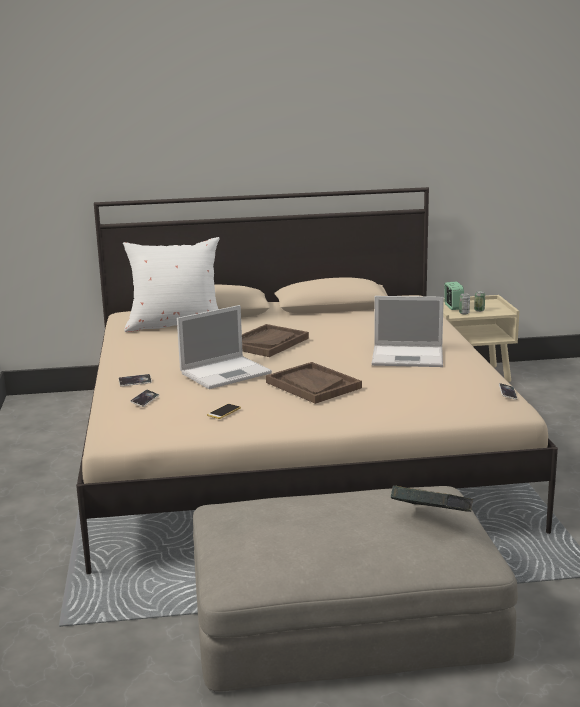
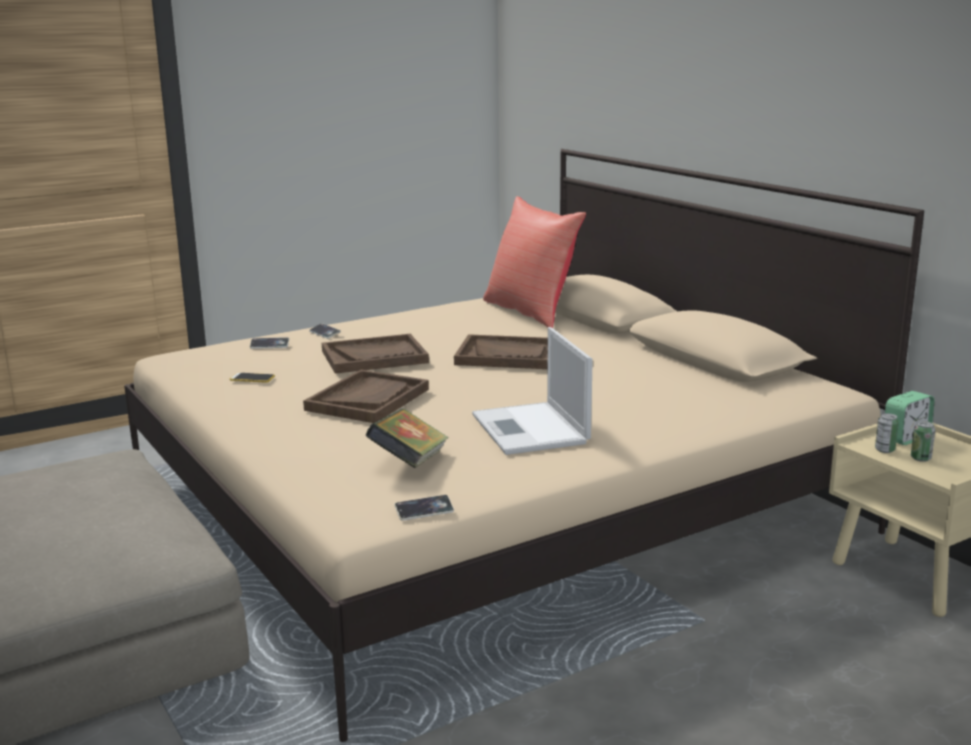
camera: 65 degrees right, 0 degrees up
white pillow [123,237,220,332] -> red pillow [483,196,586,328]
laptop [177,305,272,389] -> brown tray [322,334,429,374]
book [391,486,473,512] -> book moved to [365,408,449,468]

